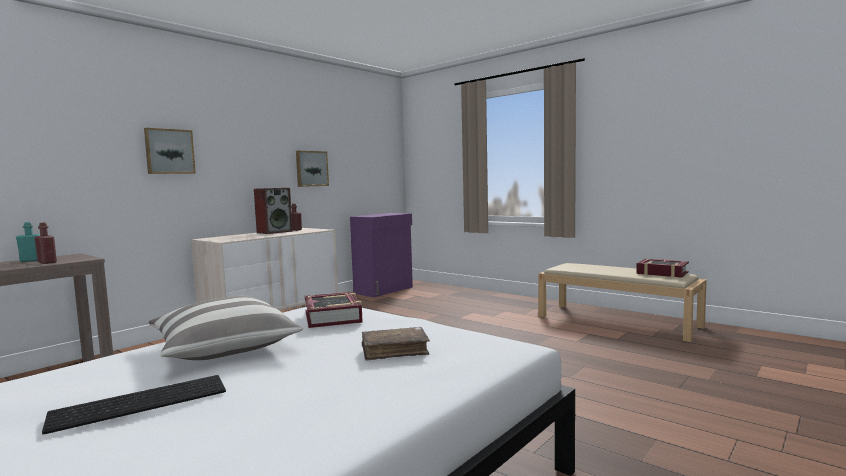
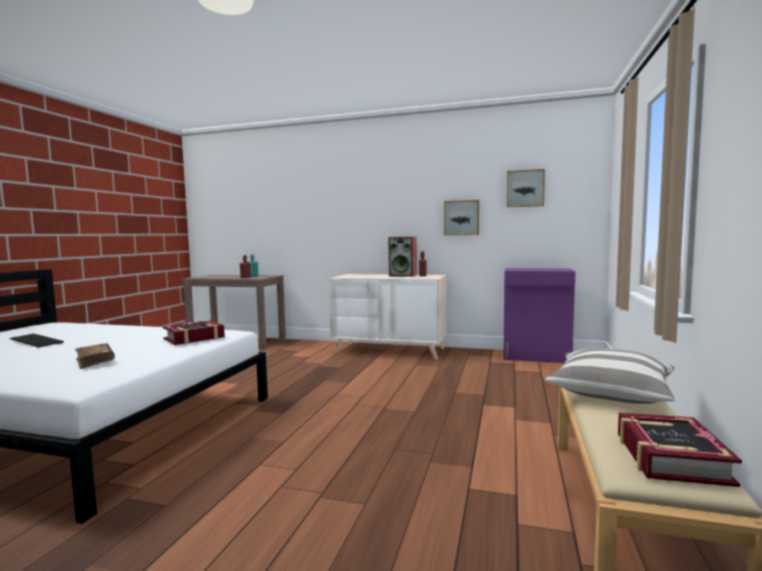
camera: 65 degrees right, 0 degrees up
picture [144,128,196,174] -> picture moved to [506,169,545,207]
pillow [149,296,303,360] -> pillow moved to [545,348,675,404]

